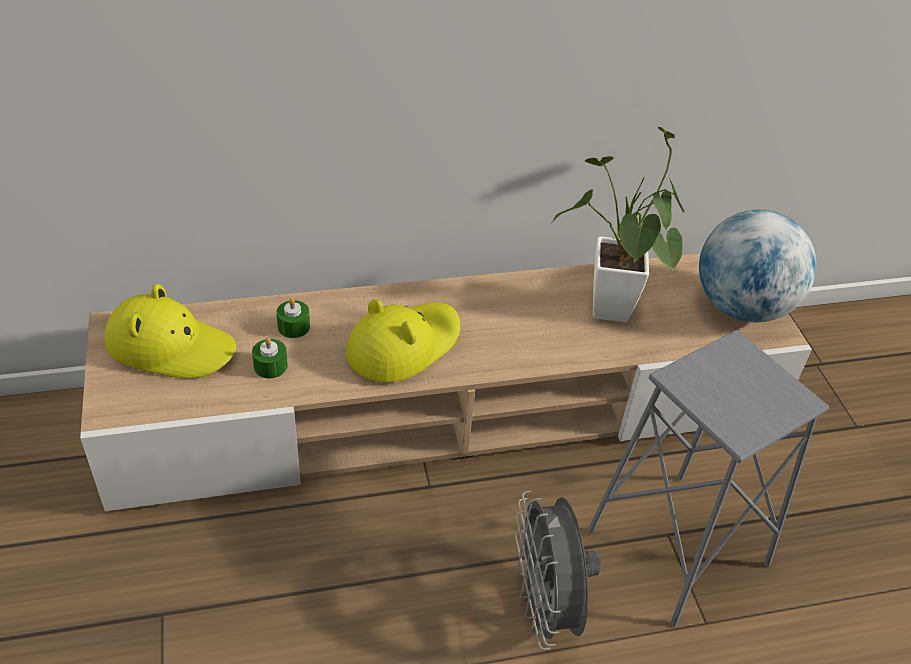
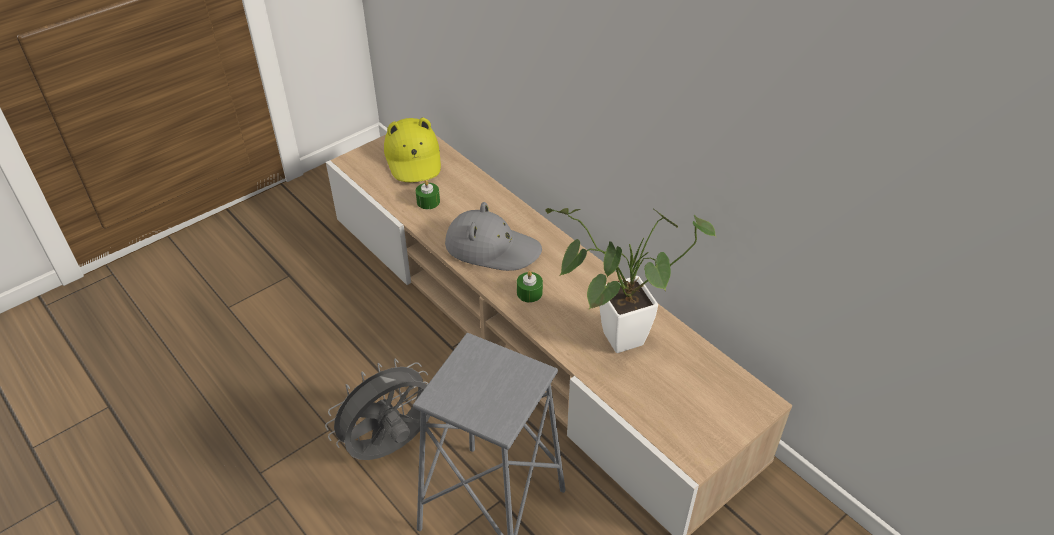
camera: 65 degrees right, 0 degrees up
green candle [276,298,310,338] -> green candle moved to [517,271,543,303]
yellow hat [346,299,460,383] -> grey hat [445,202,542,271]
globe [699,210,816,322] -> none

